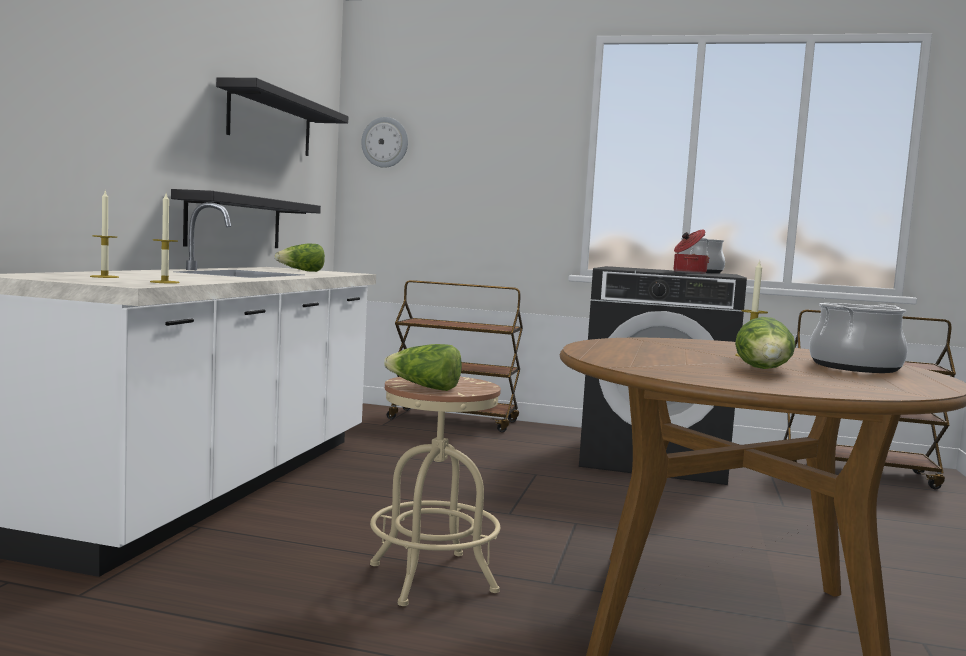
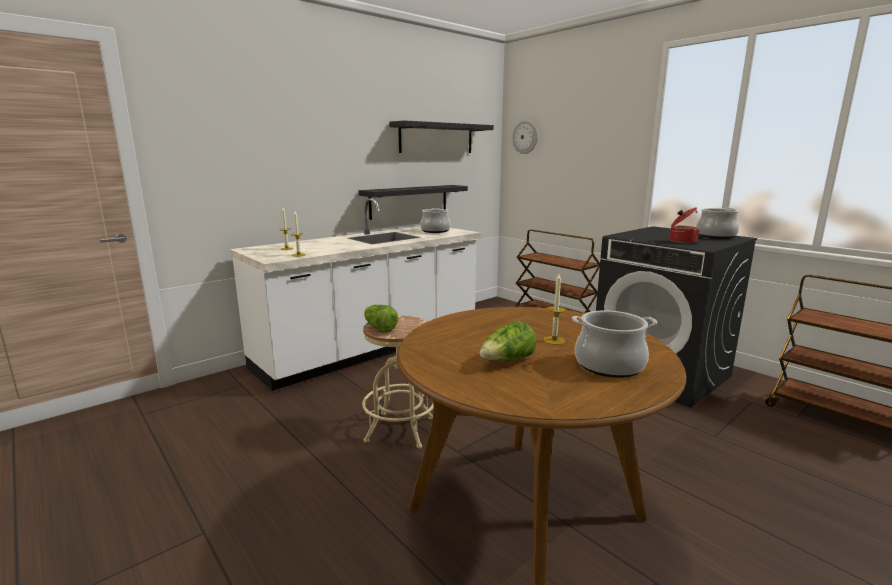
camera: 35 degrees right, 10 degrees up
lettuce [275,244,325,272] -> cooking pot [420,208,450,233]

